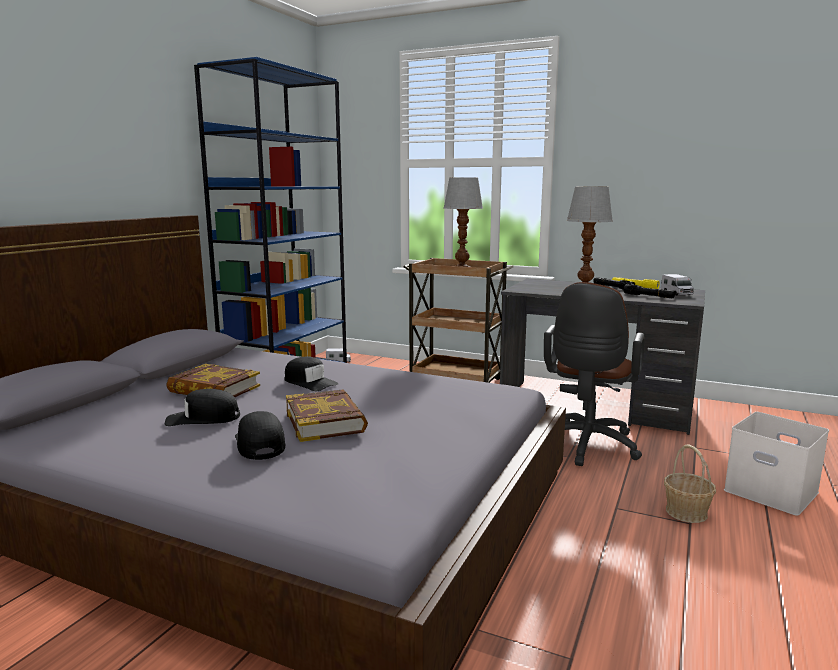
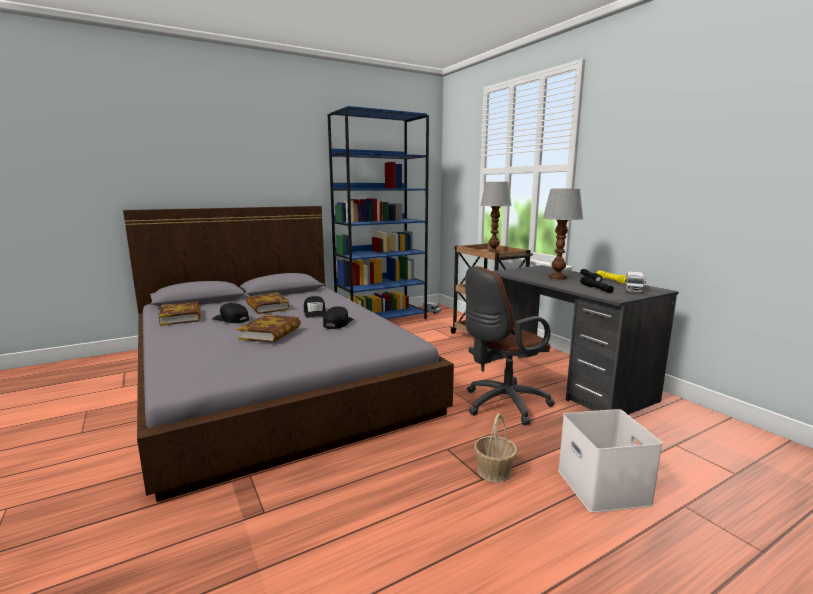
camera: 35 degrees right, 0 degrees up
black cap [235,411,285,460] -> black cap moved to [323,306,354,329]
none -> book [158,302,201,326]

